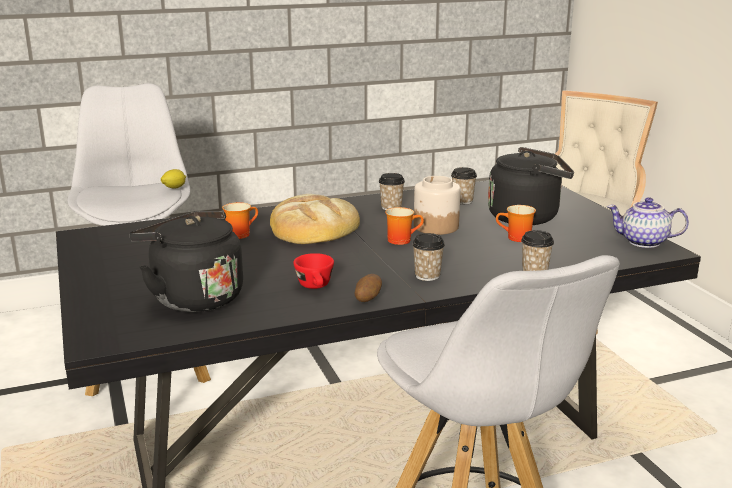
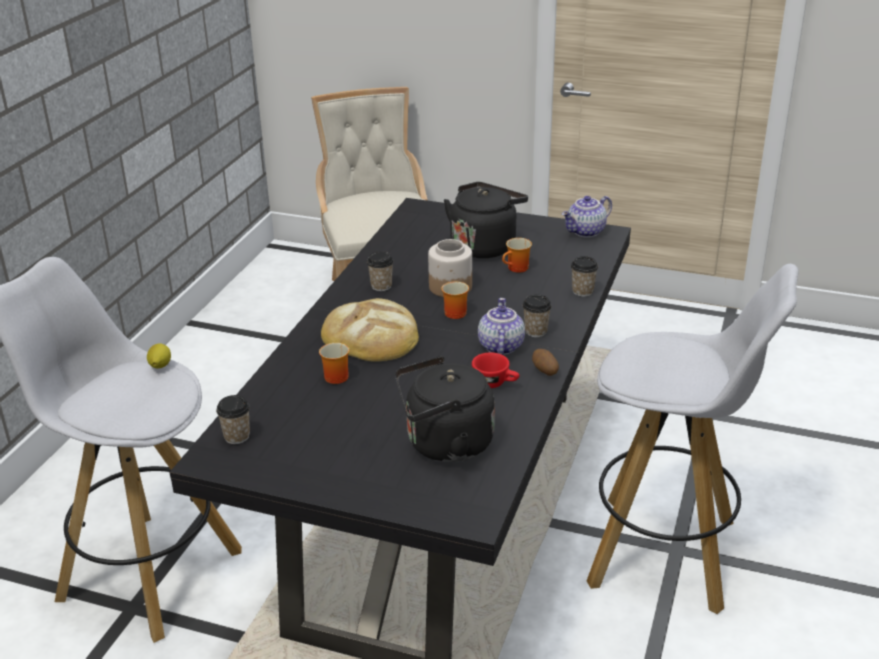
camera: 50 degrees left, 10 degrees up
cup [451,167,477,205] -> cup moved to [216,395,250,444]
none -> teapot [478,298,525,355]

